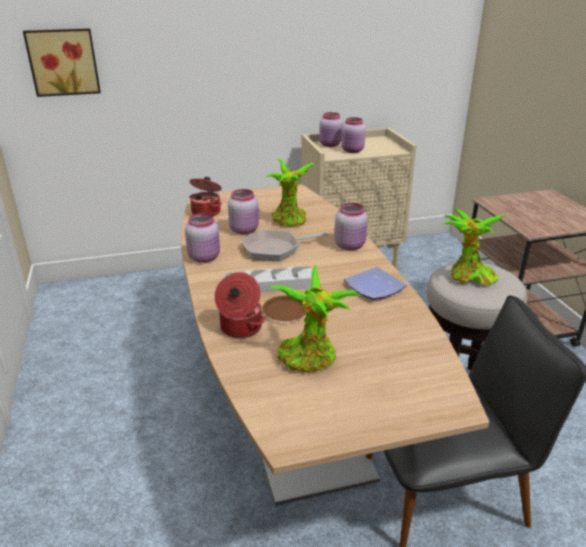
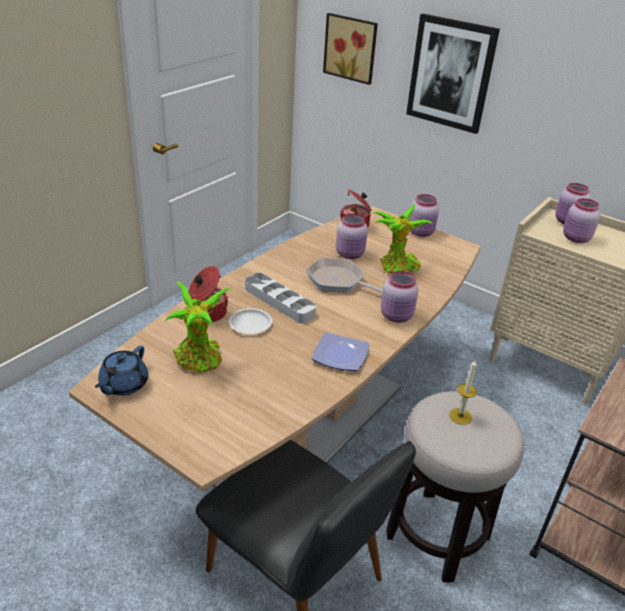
camera: 50 degrees right, 5 degrees up
pink jar [185,213,220,263] -> pink jar moved to [409,194,439,237]
brown plate [262,295,306,321] -> white plate [229,308,272,334]
potted plant [443,209,506,286] -> candle [449,360,477,425]
none -> blue teapot [95,345,148,396]
none -> picture [406,14,500,134]

